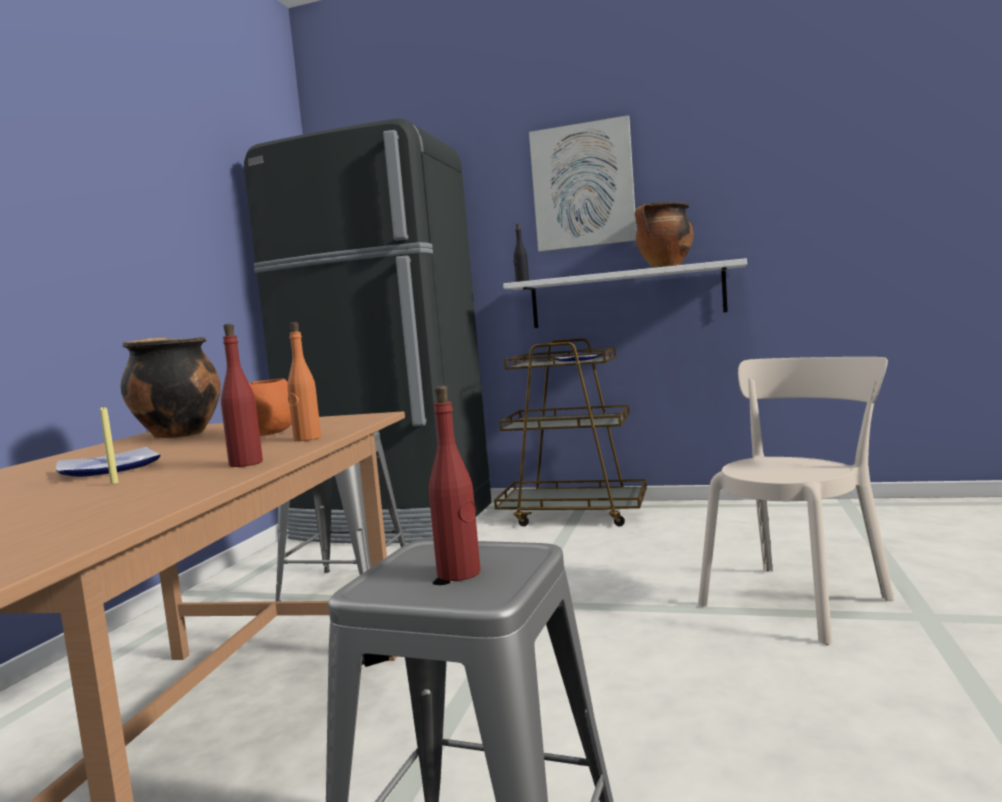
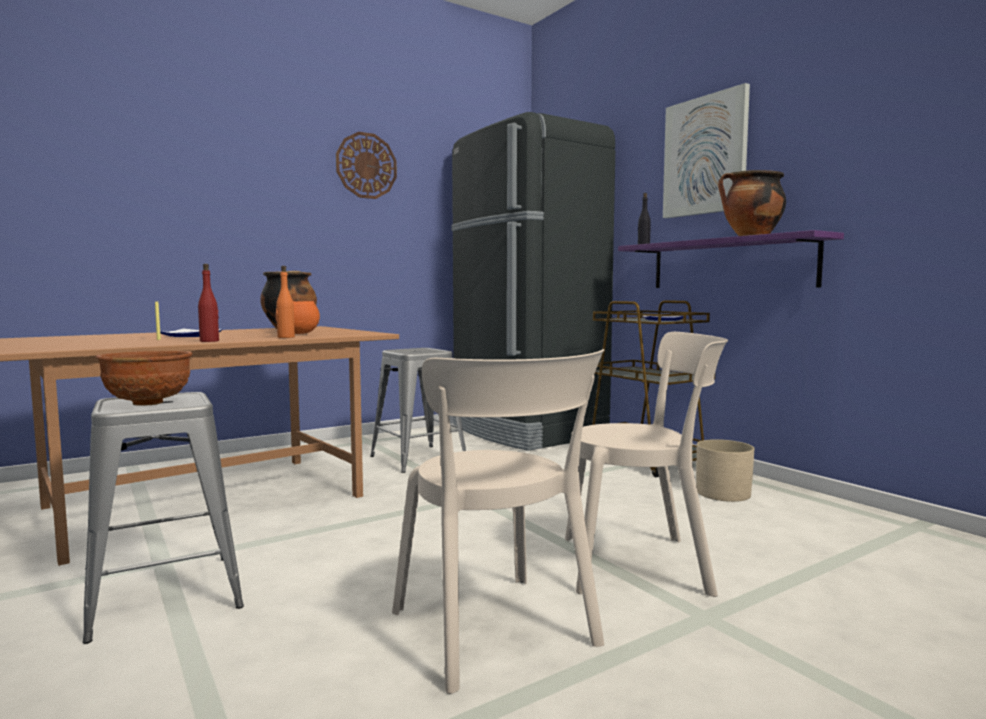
camera: 40 degrees right, 0 degrees up
red bottle [429,385,481,581] -> brown bowl [96,351,192,406]
white shelf [503,258,747,328] -> purple shelf [618,230,844,288]
none -> wall clock [336,132,397,199]
none -> beige chair [392,349,604,694]
none -> beige planter [696,439,754,502]

